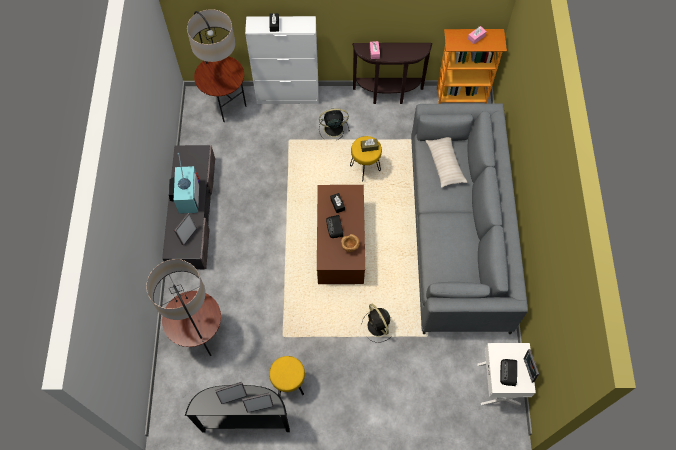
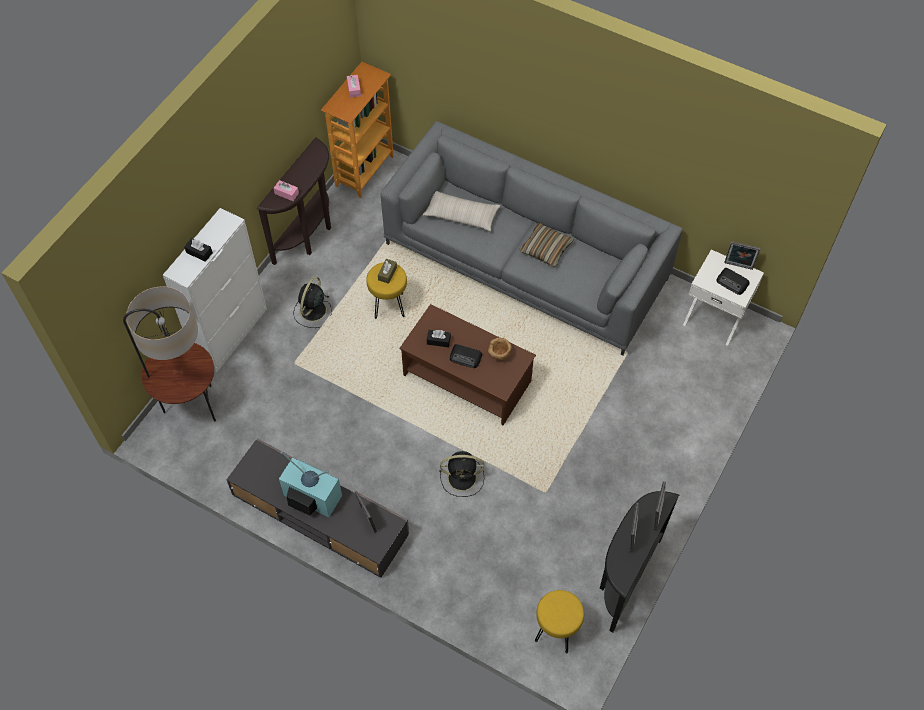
camera: 60 degrees left, 5 degrees down
floor lamp [146,259,221,356] -> none
yellow stool [269,356,305,396] -> yellow stool moved to [535,590,584,653]
black fan [361,304,392,343] -> black fan moved to [439,451,484,497]
none -> pillow [519,223,574,267]

